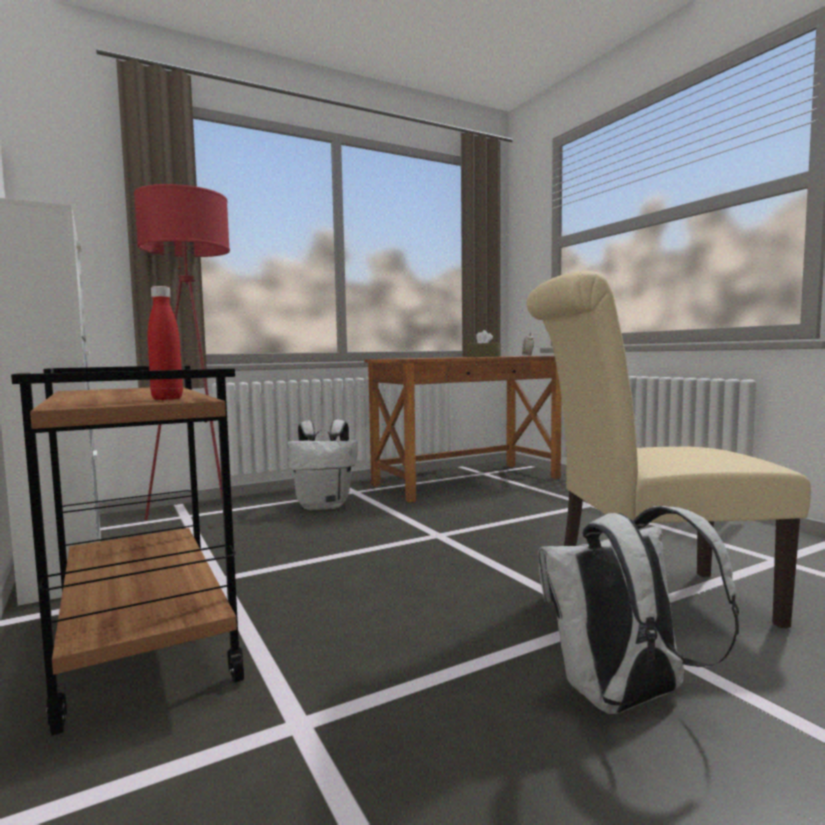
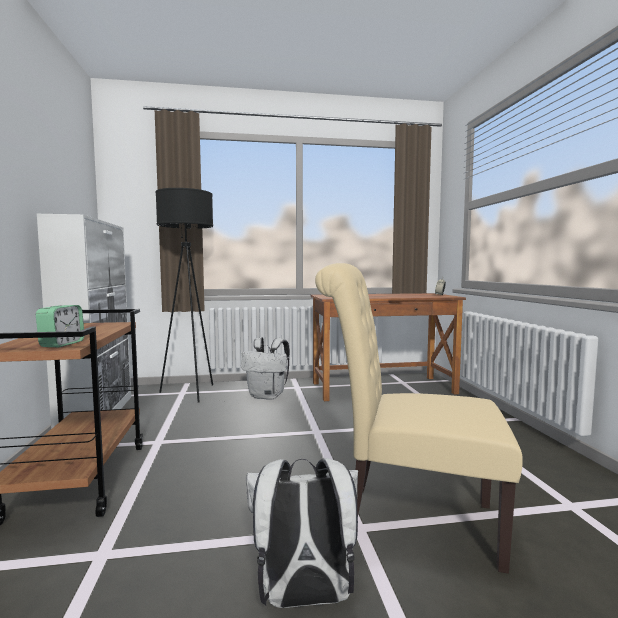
camera: 20 degrees right, 0 degrees up
red floor lamp [134,184,230,520] -> black floor lamp [155,188,213,403]
red bottle [148,286,183,400] -> alarm clock [36,305,84,347]
brown tissue box [467,330,501,357] -> none

